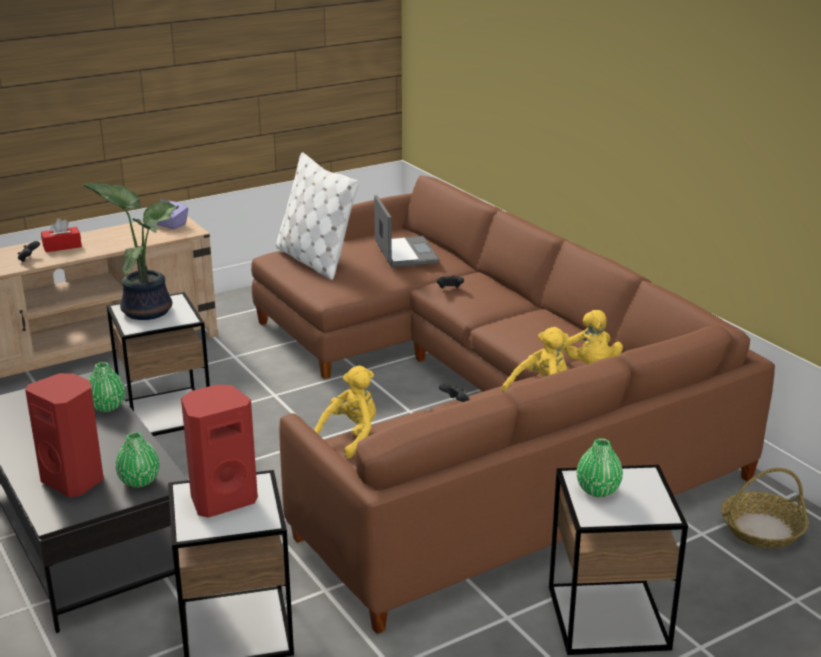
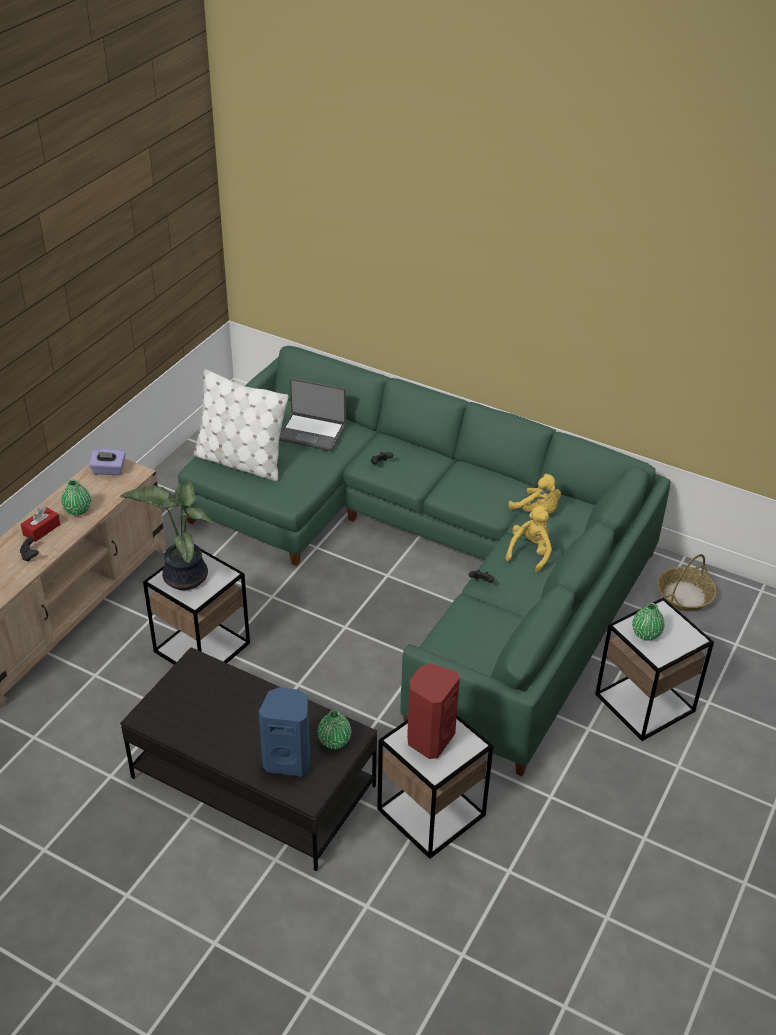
camera: 30 degrees left, 15 degrees up
red speaker [25,373,104,497] -> blue speaker [258,687,310,777]
green vase [88,362,125,412] -> green vase moved to [61,480,91,516]
brown sofa [251,175,775,634] -> green sofa [178,346,670,776]
yellow plush toy [314,365,376,459] -> none
laptop [374,195,440,267] -> laptop turned 150 degrees clockwise [279,378,346,451]

